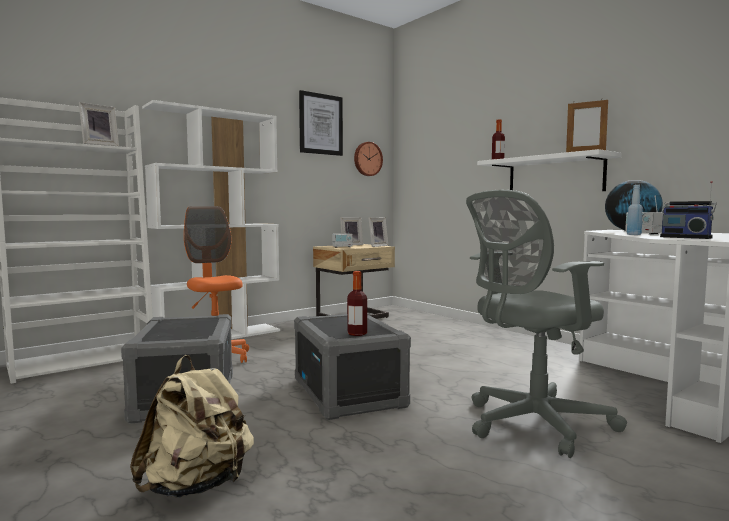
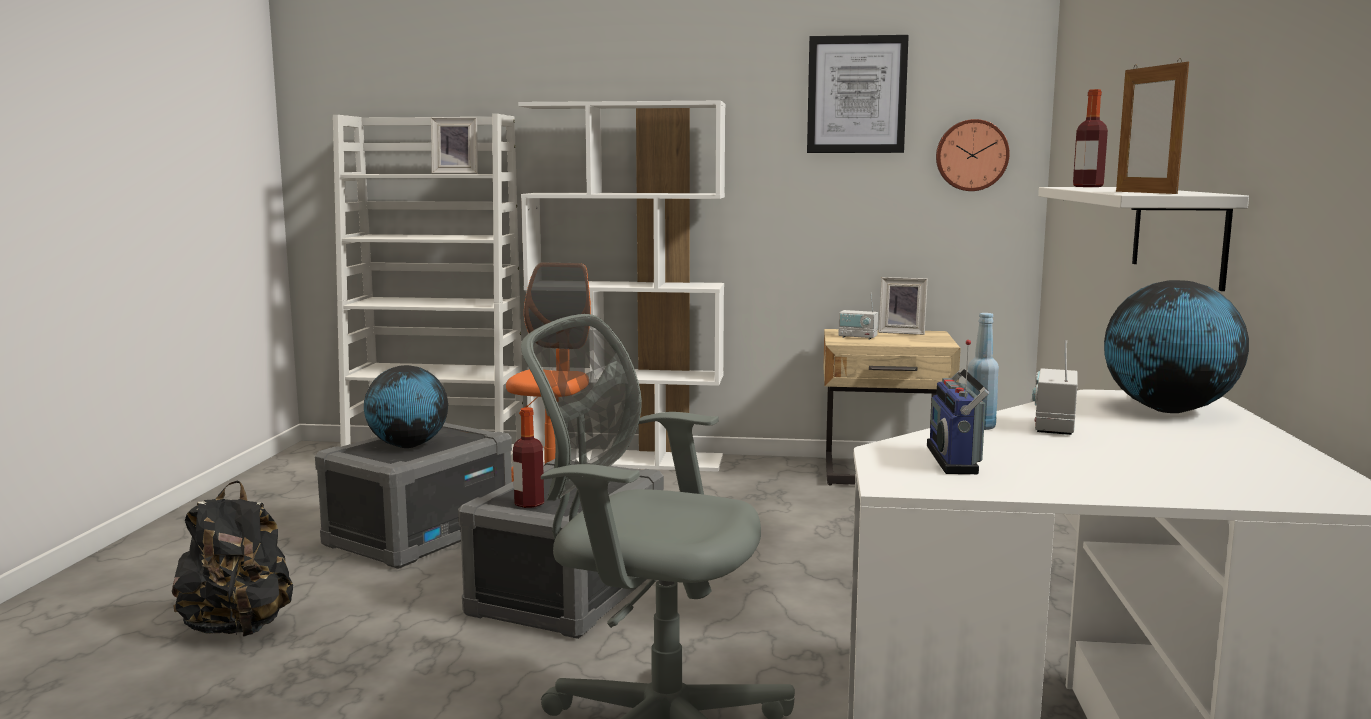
camera: 45 degrees right, 5 degrees up
beige backpack [130,355,254,498] -> black backpack [172,481,293,636]
picture frame [369,217,389,247] -> none
none -> globe [364,365,448,448]

